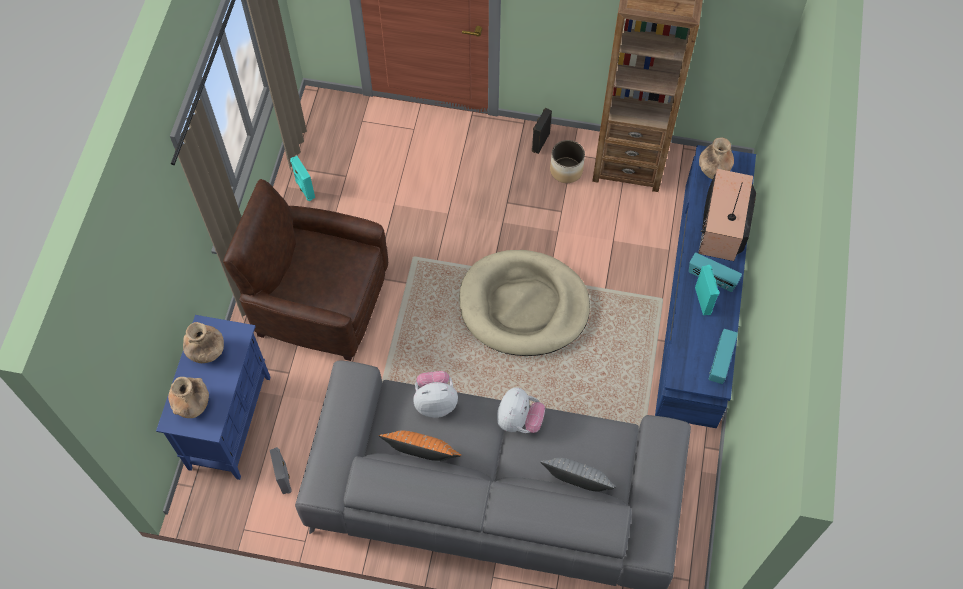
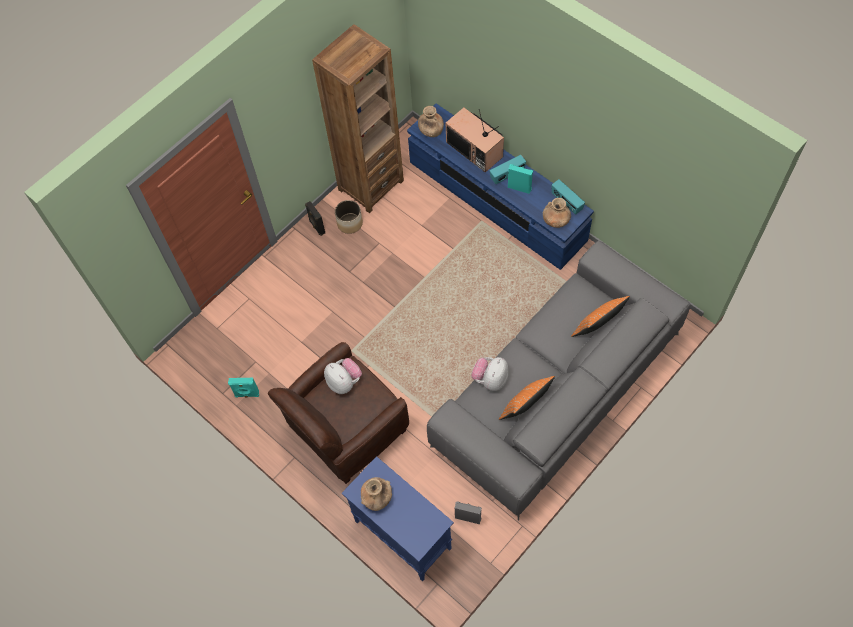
camera: 55 degrees left, 0 degrees up
brown vase [168,377,209,418] -> brown vase moved to [543,198,571,228]
beige dog bed [459,250,590,356] -> none
plush toy [497,388,545,433] -> plush toy moved to [324,358,362,394]
grey pillow [540,458,616,492] -> orange pillow [571,296,630,337]

